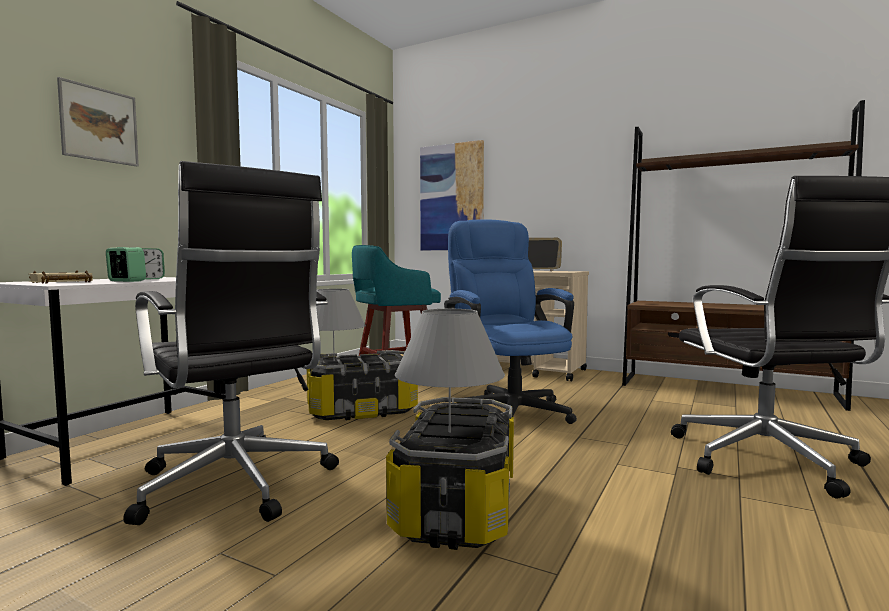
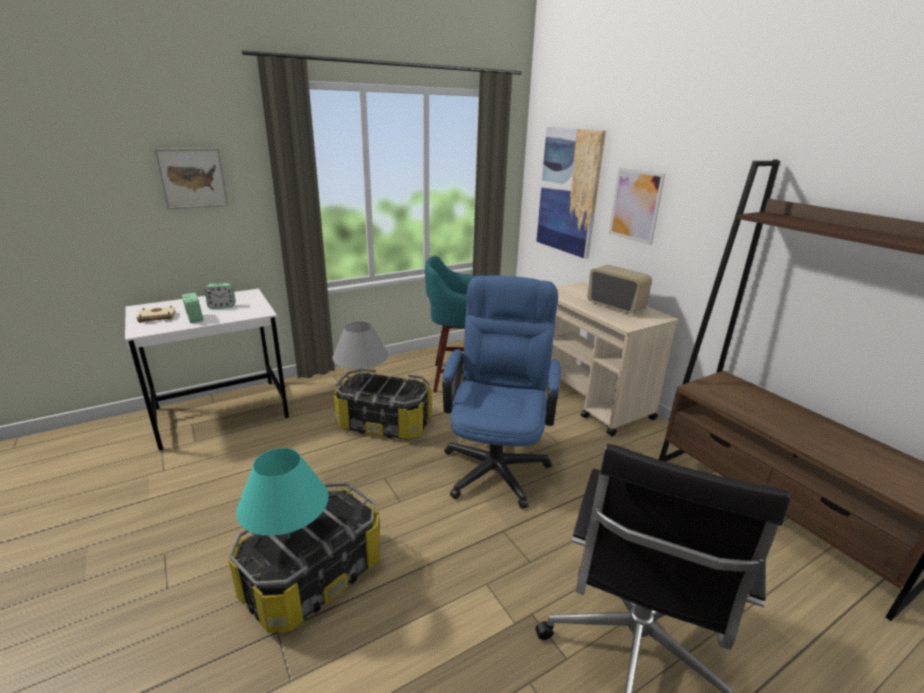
camera: 30 degrees right, 20 degrees up
black office chair [123,161,339,525] -> none
grey table lamp [395,309,505,433] -> turquoise table lamp [236,448,329,538]
none -> picture [609,168,665,245]

